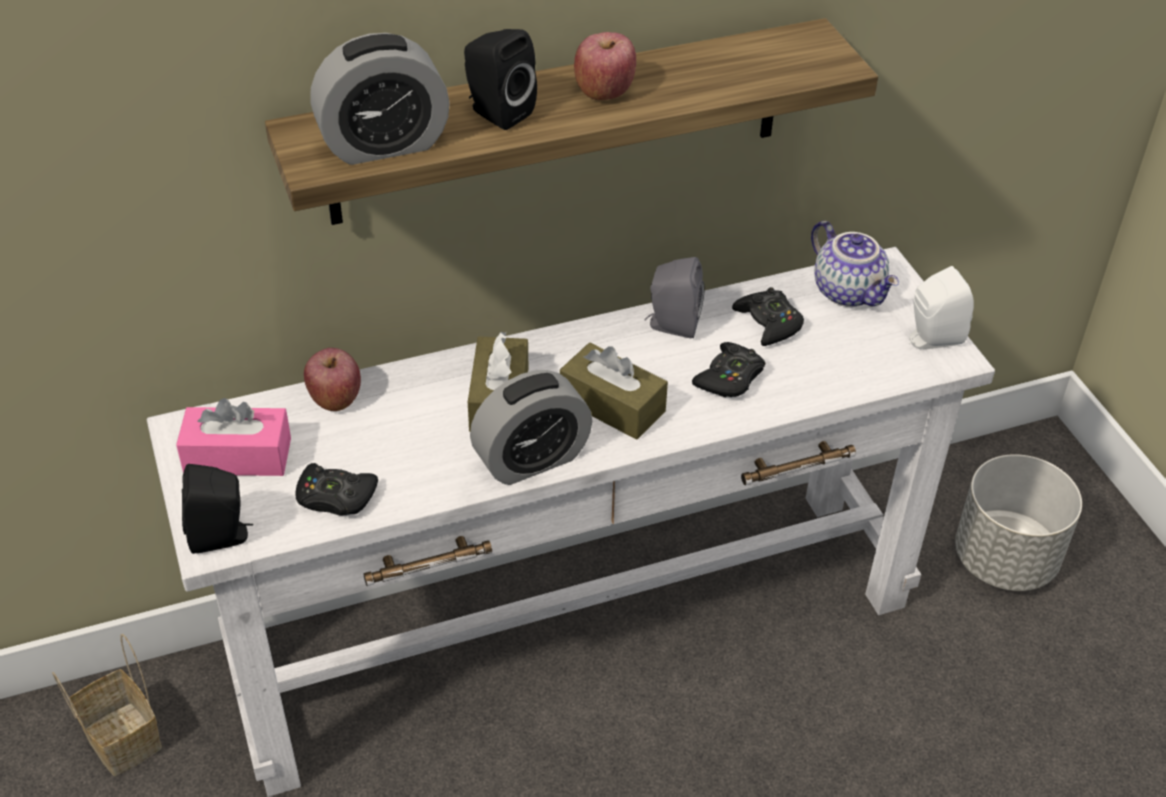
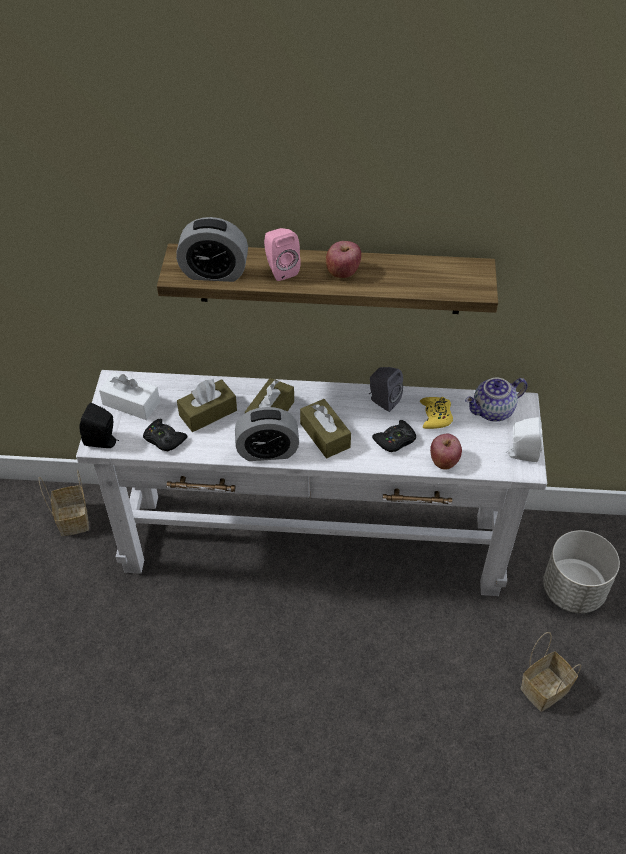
camera: 25 degrees right, 5 degrees up
pink tissue box [176,398,291,476] -> white tissue box [99,372,160,420]
apple [304,348,361,411] -> apple moved to [430,433,462,469]
black speaker [464,29,537,130] -> pink speaker [264,228,301,281]
black game controller [732,287,804,346] -> yellow game controller [420,397,453,429]
teapot [811,221,899,307] -> teapot turned 75 degrees clockwise [465,378,527,422]
none -> brown tissue box [177,379,237,432]
none -> basket [520,632,581,712]

